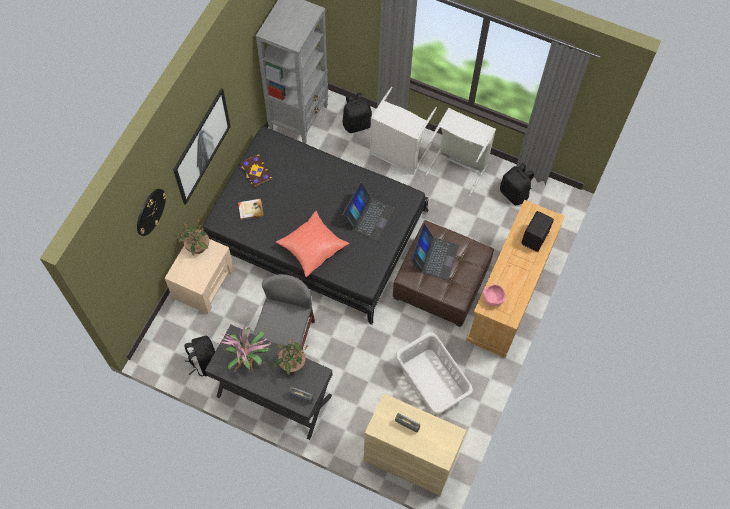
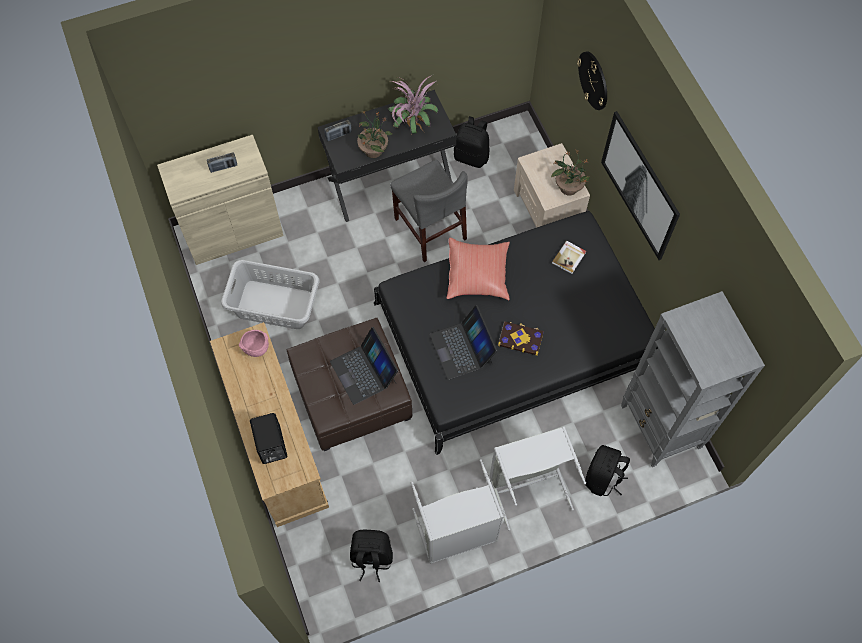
camera: 135 degrees right, 0 degrees up
book [241,154,273,187] -> book moved to [498,321,544,356]

